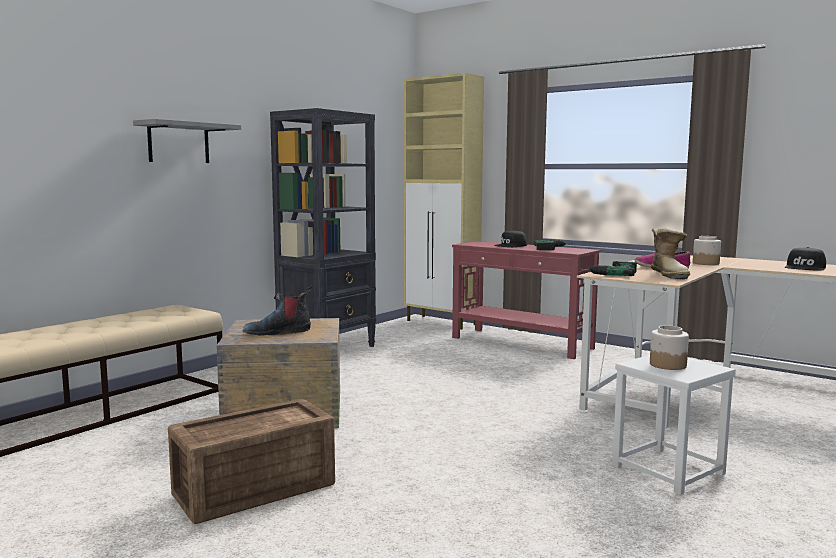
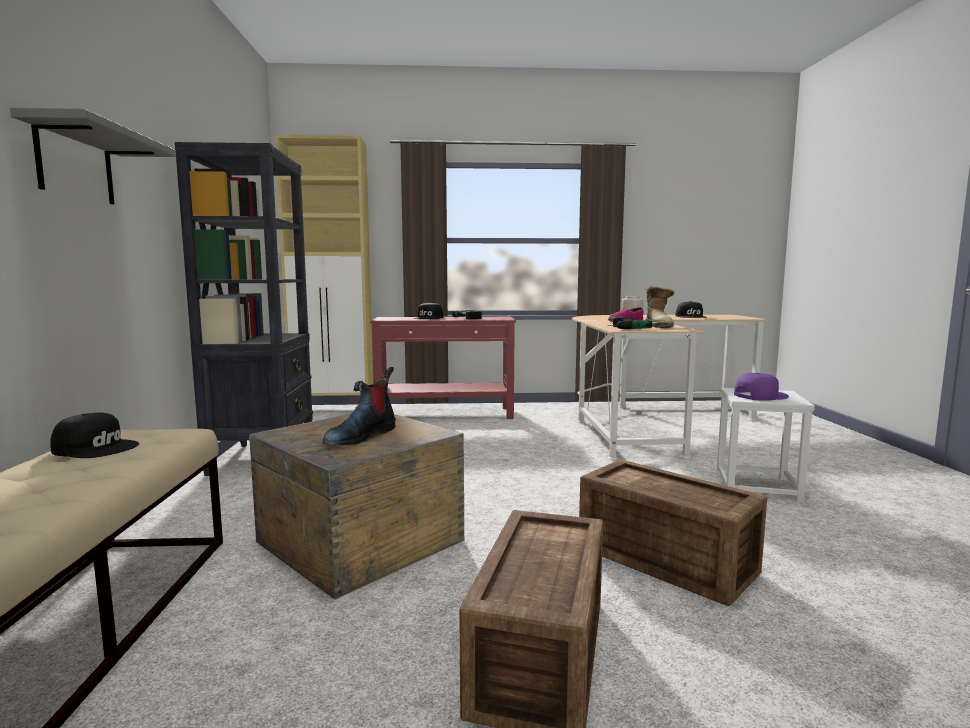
camera: 40 degrees left, 0 degrees up
jar [650,325,689,370] -> purple cap [734,373,789,401]
boot [651,228,690,279] -> boot turned 45 degrees clockwise [646,286,674,328]
none -> black cap [50,412,139,458]
none -> crate [579,460,767,606]

